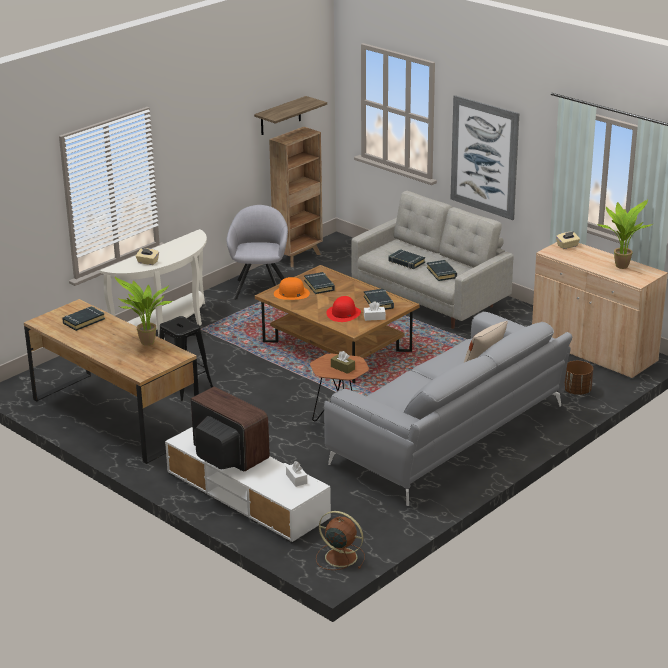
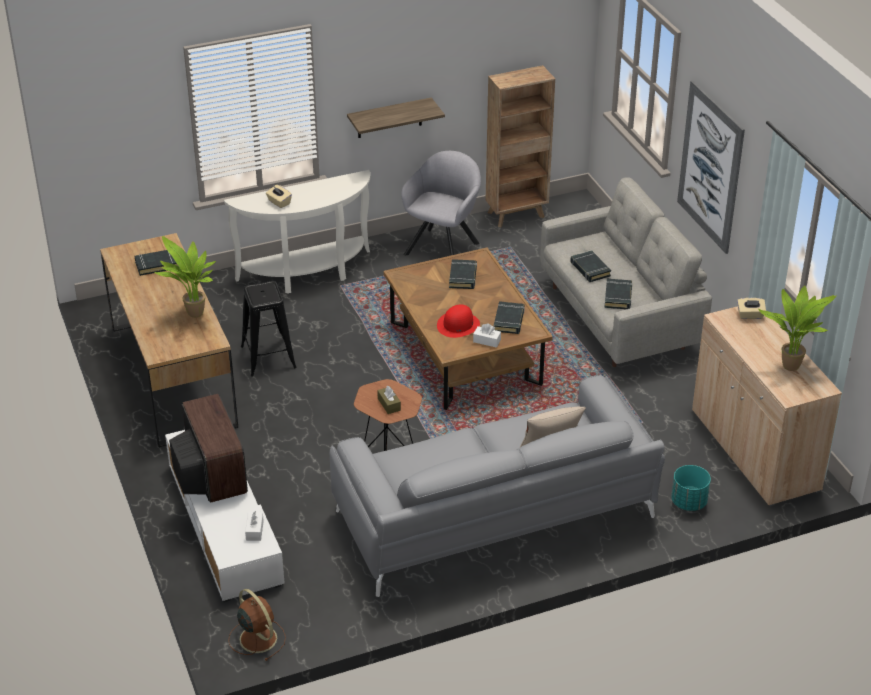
camera: 25 degrees right, 10 degrees up
shelf [254,96,327,135] -> shelf moved to [347,97,445,138]
orange hat [274,277,310,300] -> none
brown planter [565,361,593,395] -> turquoise planter [671,465,711,511]

